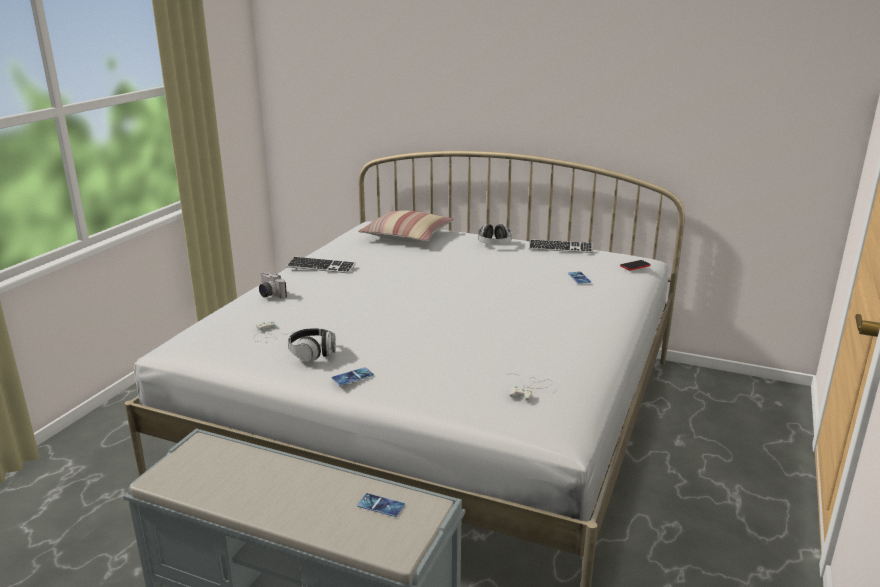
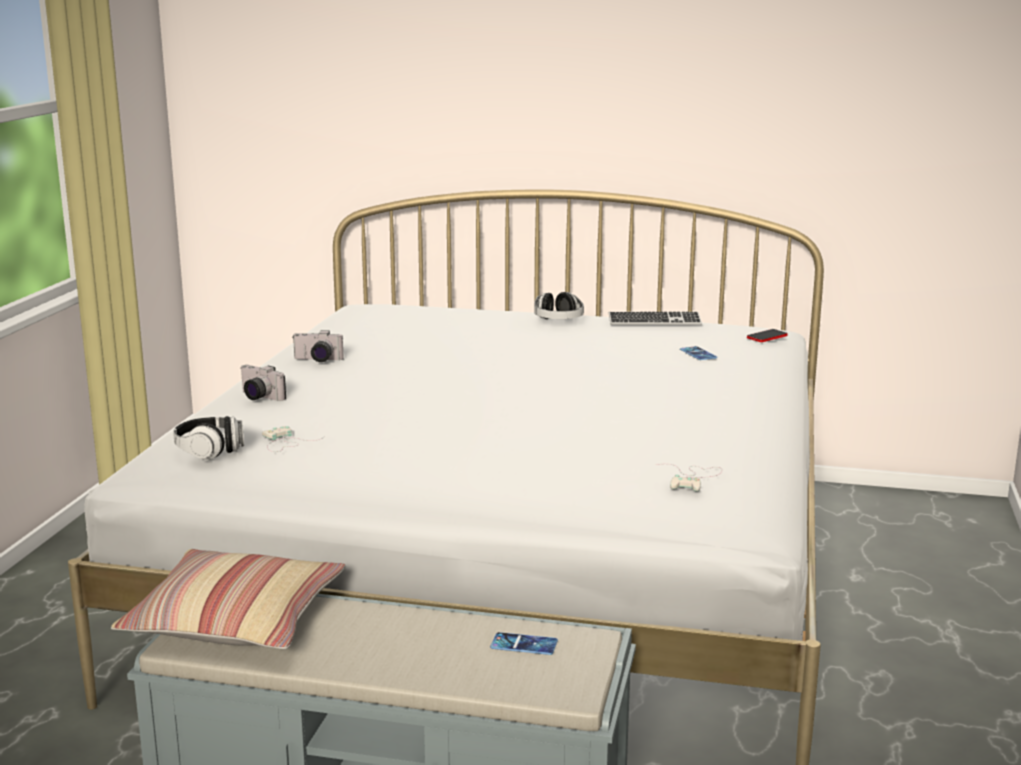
camera: 10 degrees left, 5 degrees down
keyboard [286,256,356,274] -> camera [293,330,344,362]
headphones [288,328,336,362] -> headphones moved to [173,416,244,460]
phone [332,367,374,386] -> none
pillow [358,211,454,242] -> pillow moved to [111,549,346,649]

